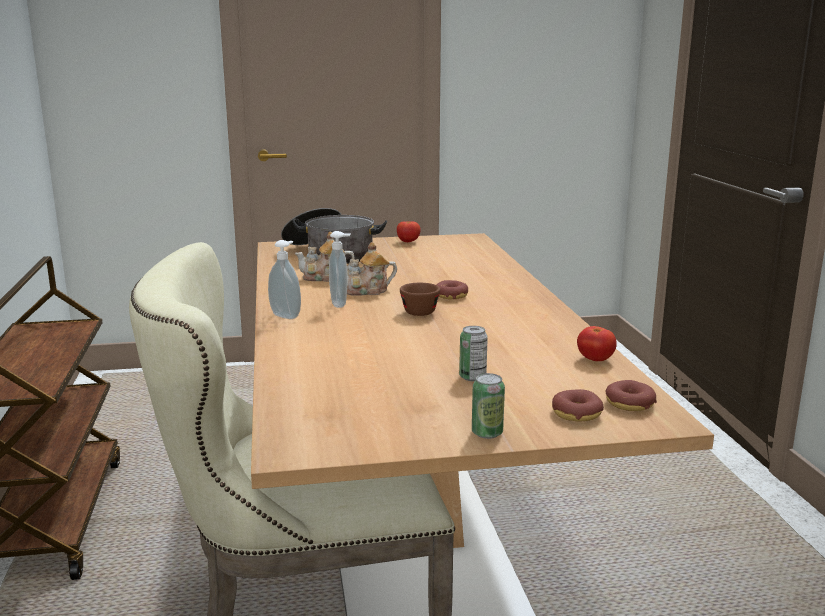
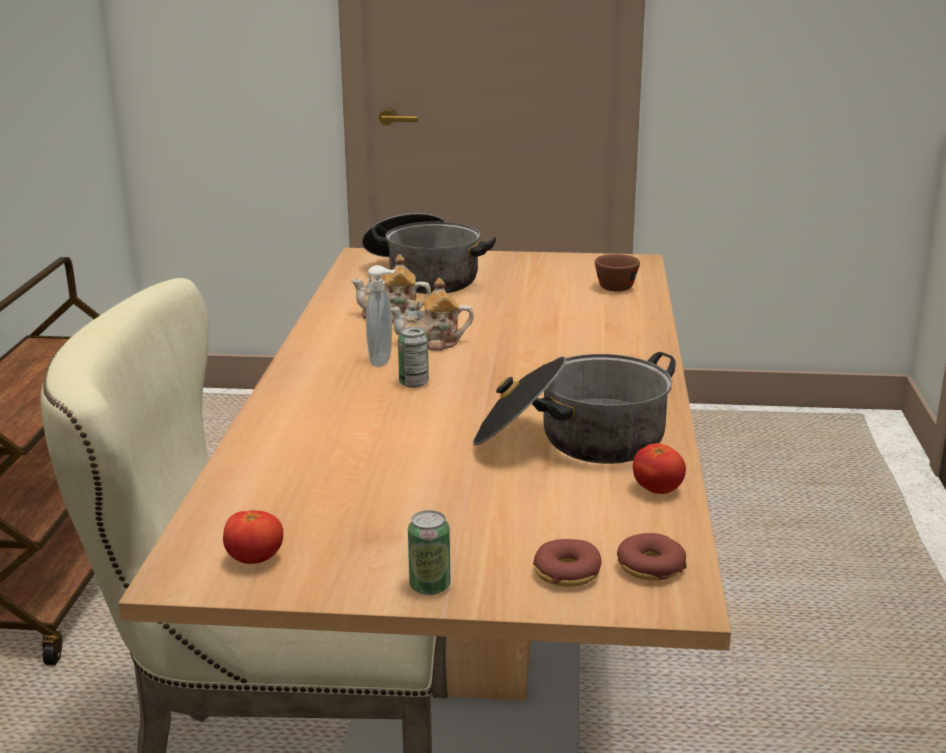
camera: 15 degrees right, 5 degrees up
soap dispenser [268,240,301,319] -> none
tomato [397,221,421,242] -> tomato moved to [223,510,283,564]
brown cup [400,283,440,316] -> brown cup moved to [595,254,640,292]
donut [436,280,468,299] -> none
can [459,326,488,381] -> can moved to [398,327,429,388]
none -> cooking pot [473,352,676,464]

